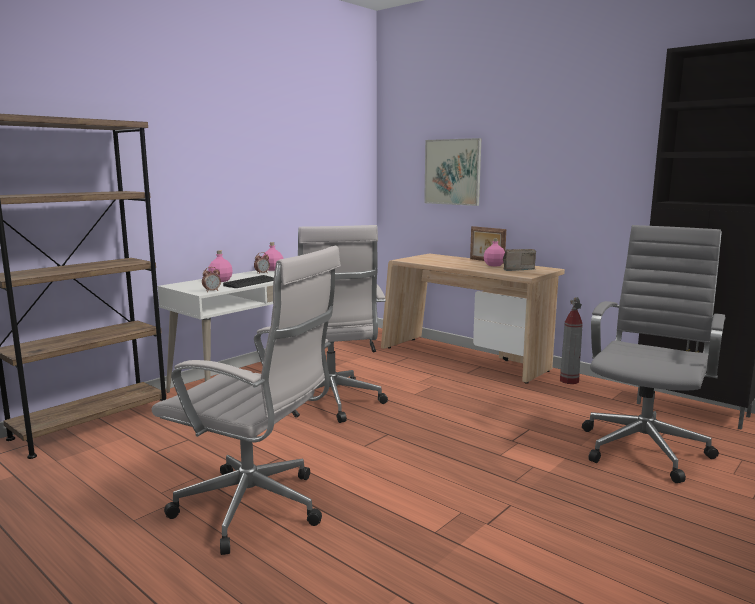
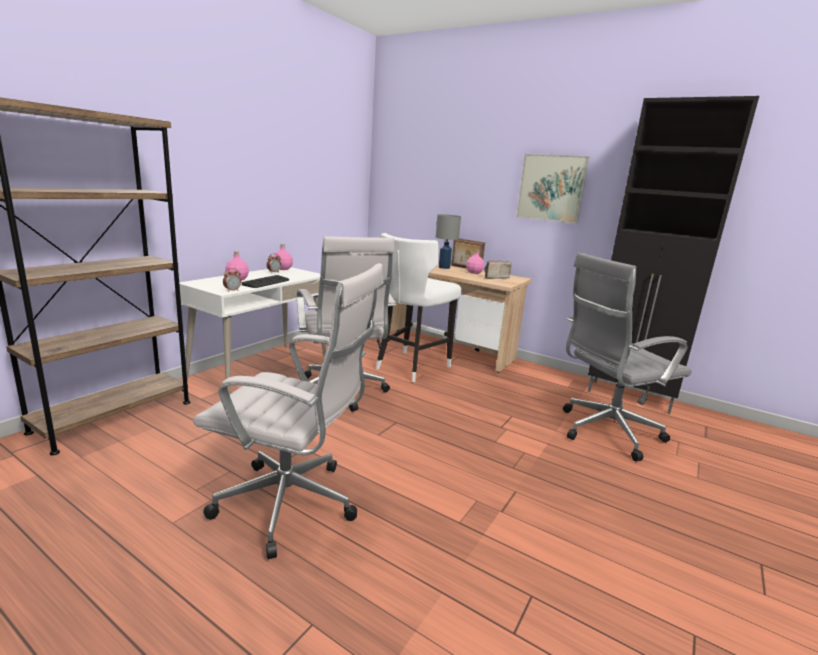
camera: 10 degrees left, 5 degrees up
picture [424,138,482,206] -> picture moved to [516,154,589,224]
fire extinguisher [560,297,583,384] -> none
grey office chair [582,225,725,483] -> grey office chair turned 135 degrees counterclockwise [563,252,692,461]
none -> white stool [375,233,461,382]
none -> grey table lamp [436,214,461,269]

